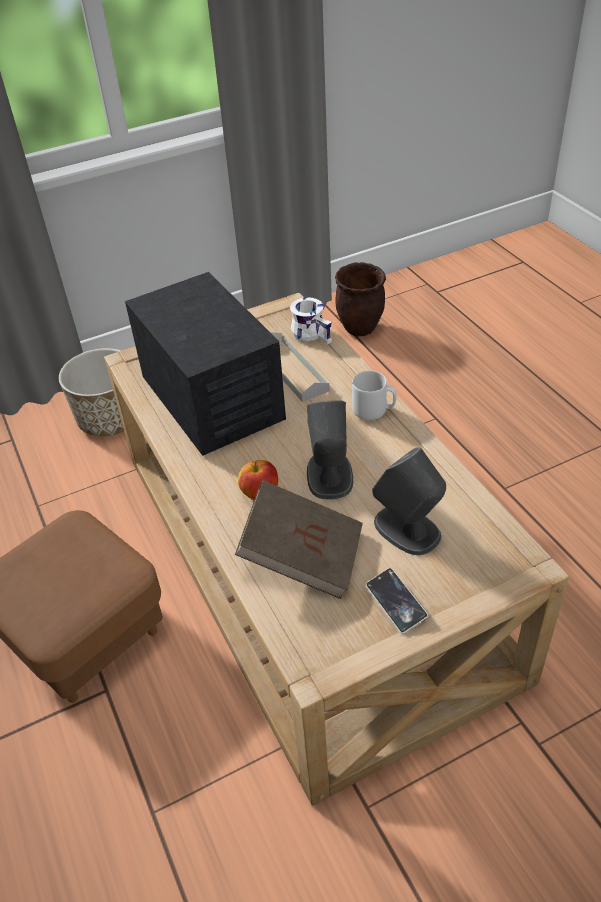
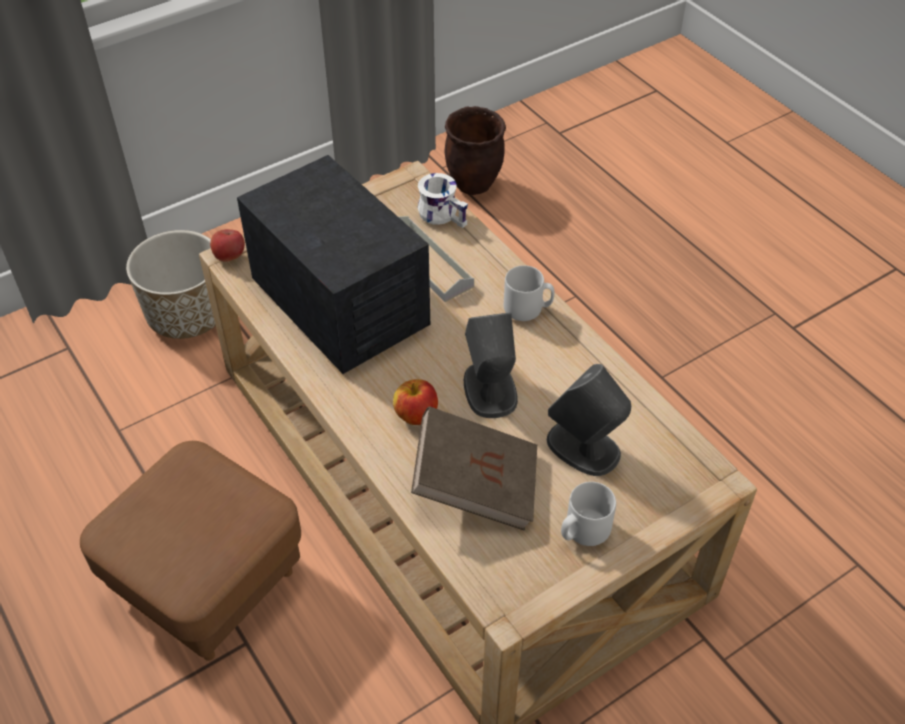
camera: 10 degrees left, 5 degrees up
phone [366,568,428,634] -> grey mug [561,482,616,546]
none -> apple [210,229,245,262]

